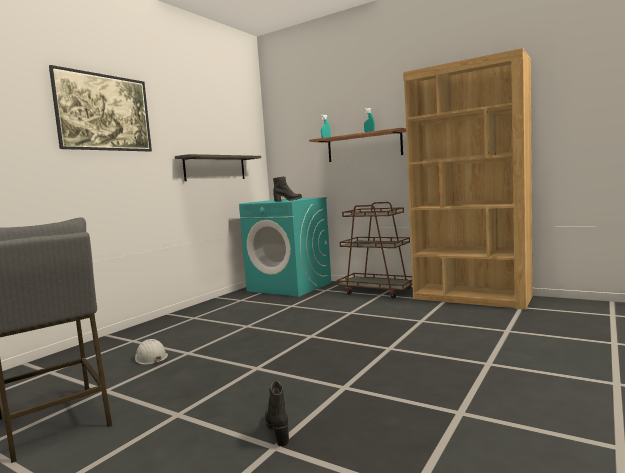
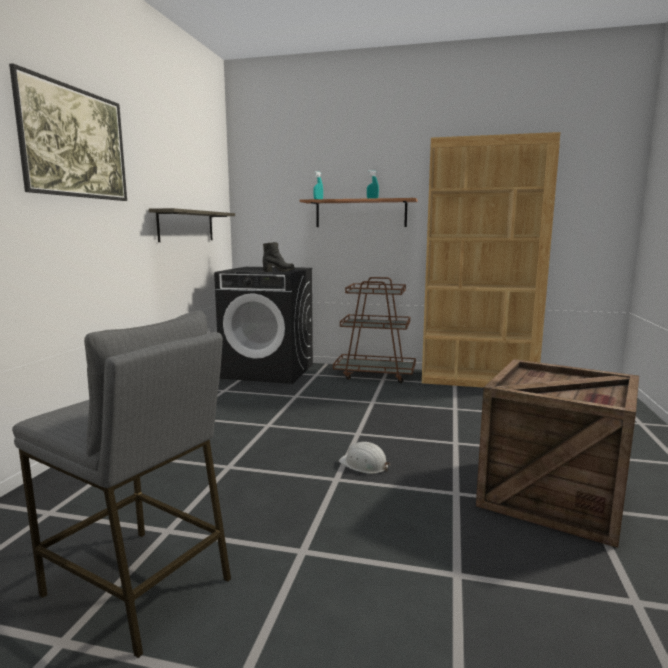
camera: 20 degrees left, 5 degrees up
white hard hat [135,339,168,365] -> white hard hat moved to [339,442,391,474]
turquoise washing machine [239,197,331,297] -> black washing machine [214,267,313,384]
black boot [265,381,289,446] -> none
none -> crate [476,359,639,548]

